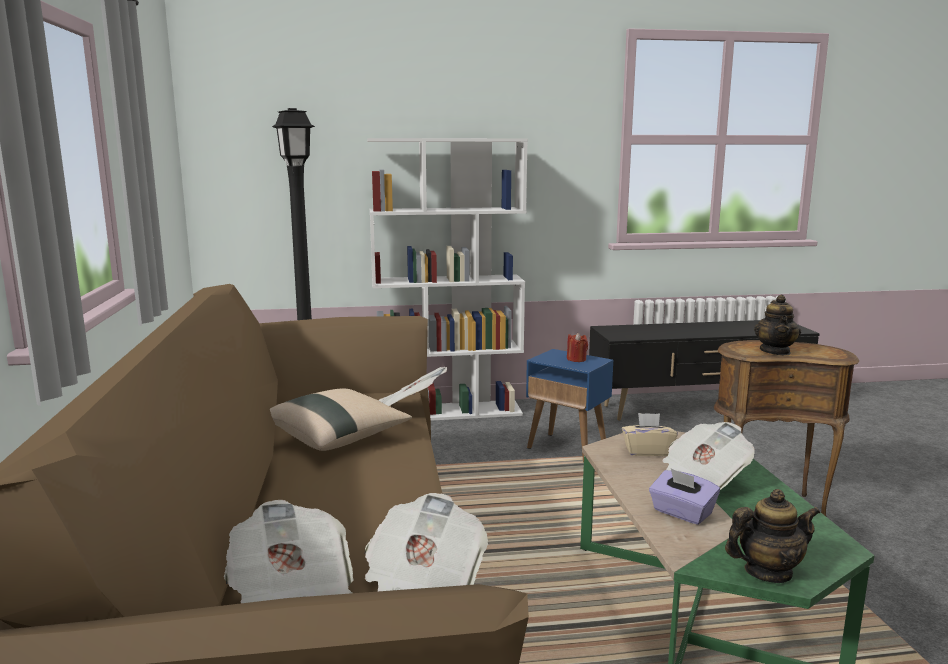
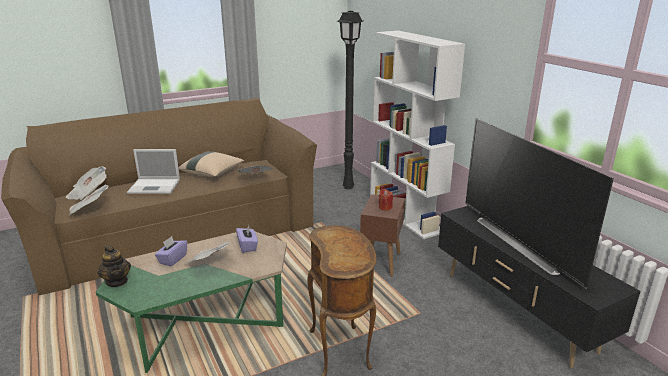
camera: 70 degrees right, 10 degrees up
blue side table [526,349,613,463] -> brown side table [360,194,405,277]
beige tissue box [622,413,678,456] -> purple tissue box [236,225,258,253]
teapot [754,295,801,355] -> none
none -> laptop [127,149,180,194]
none -> television [465,118,614,289]

